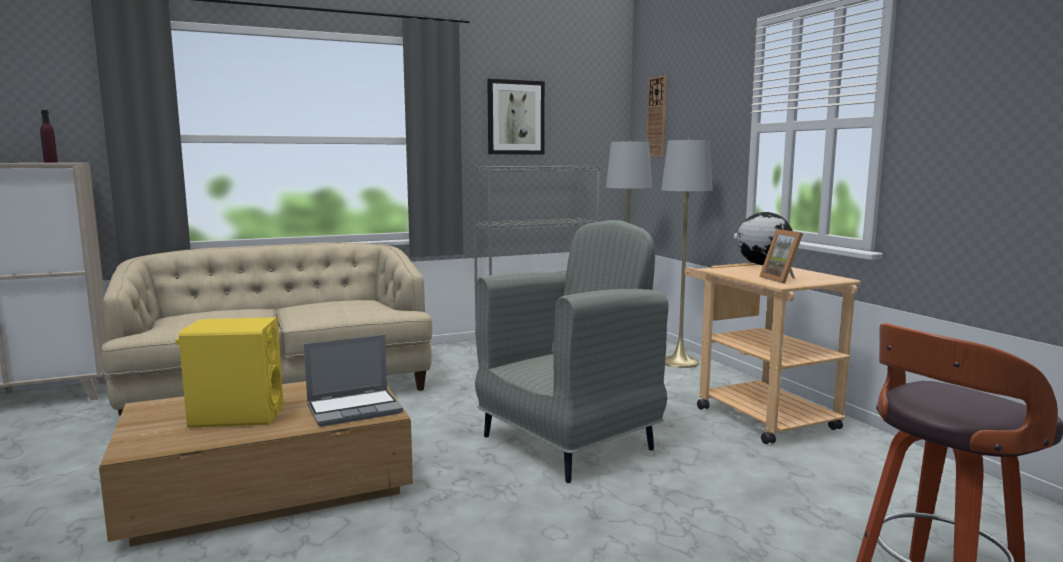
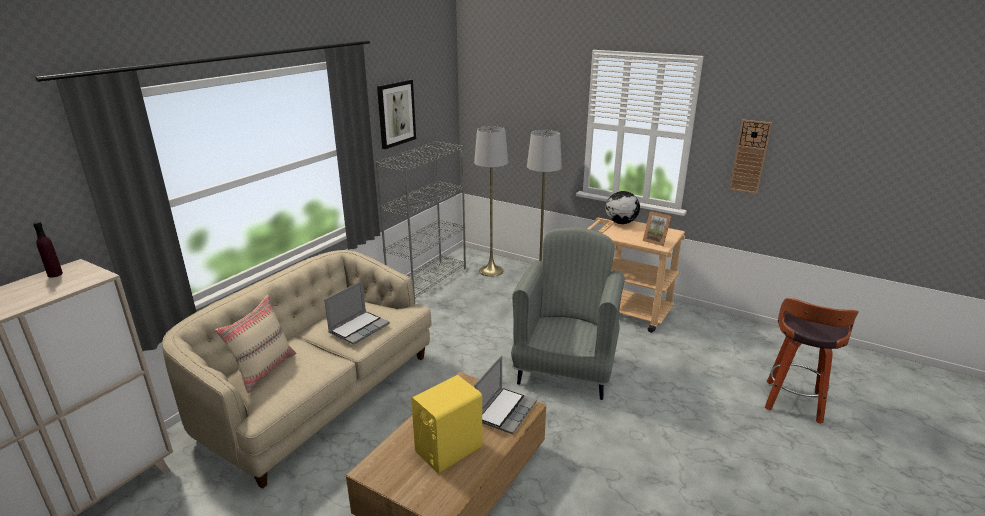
camera: 35 degrees left, 15 degrees up
wall clock [646,75,667,157] -> wall clock moved to [730,119,772,194]
none -> beige pillow [215,295,296,393]
none -> laptop [324,281,390,345]

